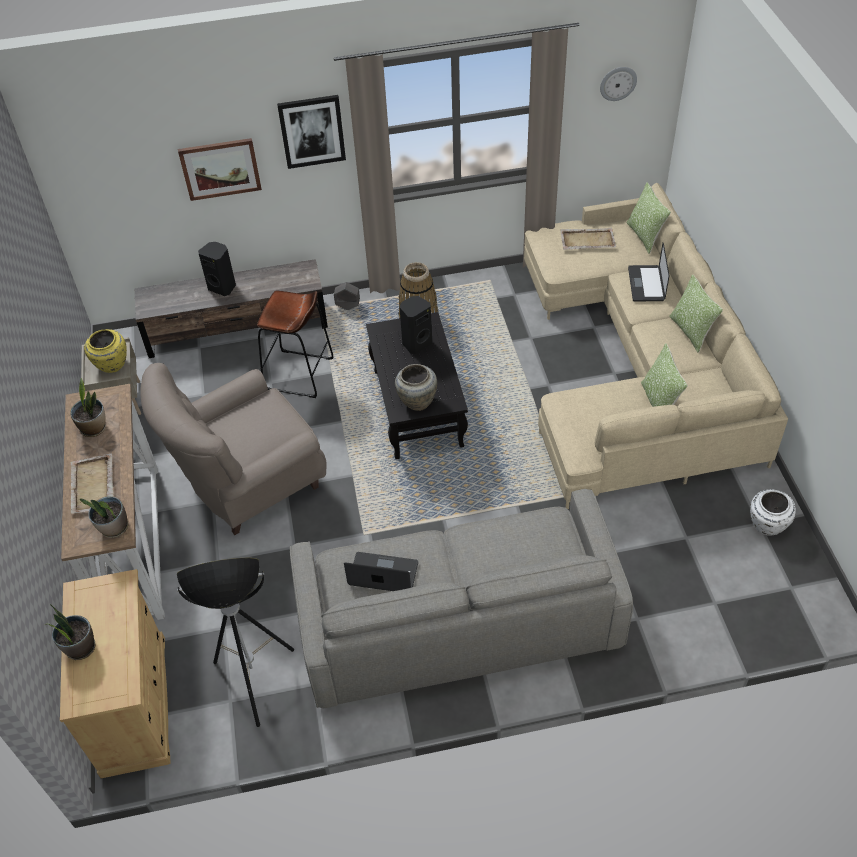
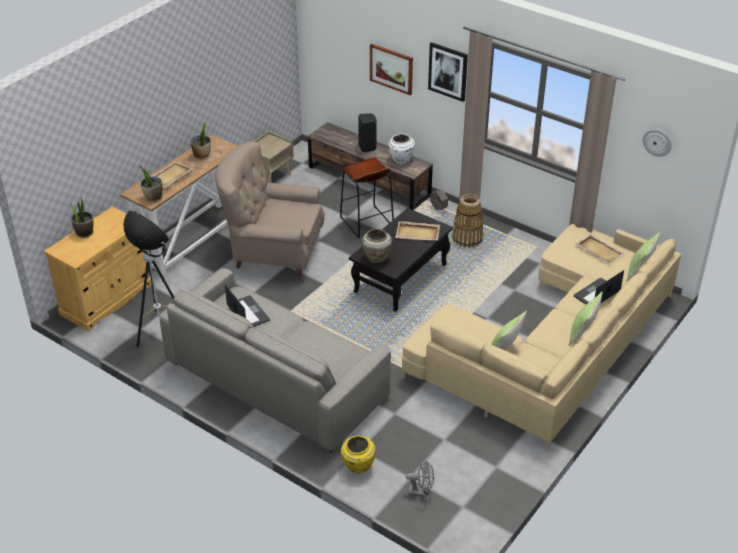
camera: 45 degrees right, 10 degrees down
yellow vase [84,329,127,373] -> yellow vase moved to [341,435,376,474]
black speaker [400,296,432,354] -> beige tray [395,221,440,240]
white vase [750,489,796,536] -> white vase moved to [388,134,415,164]
none -> grey fan [405,461,434,497]

